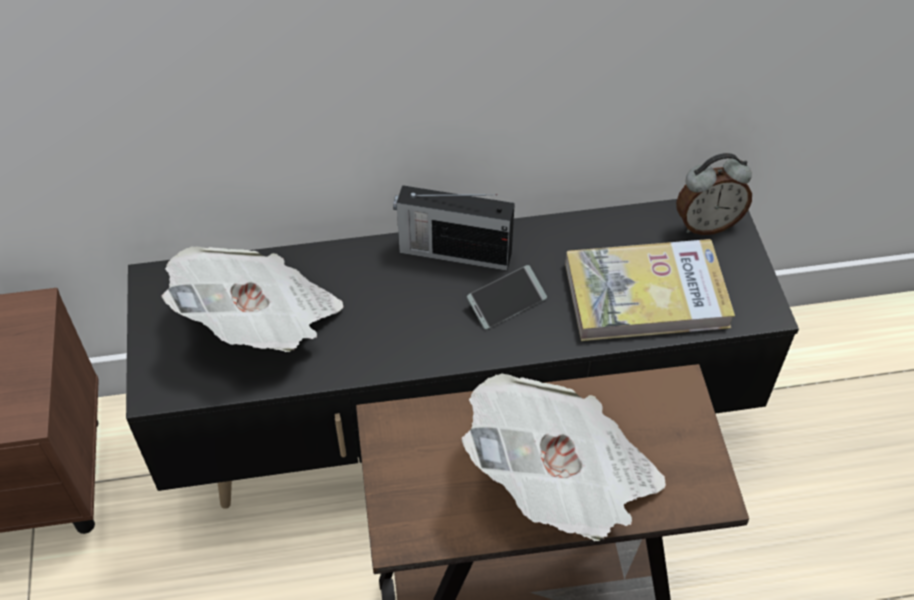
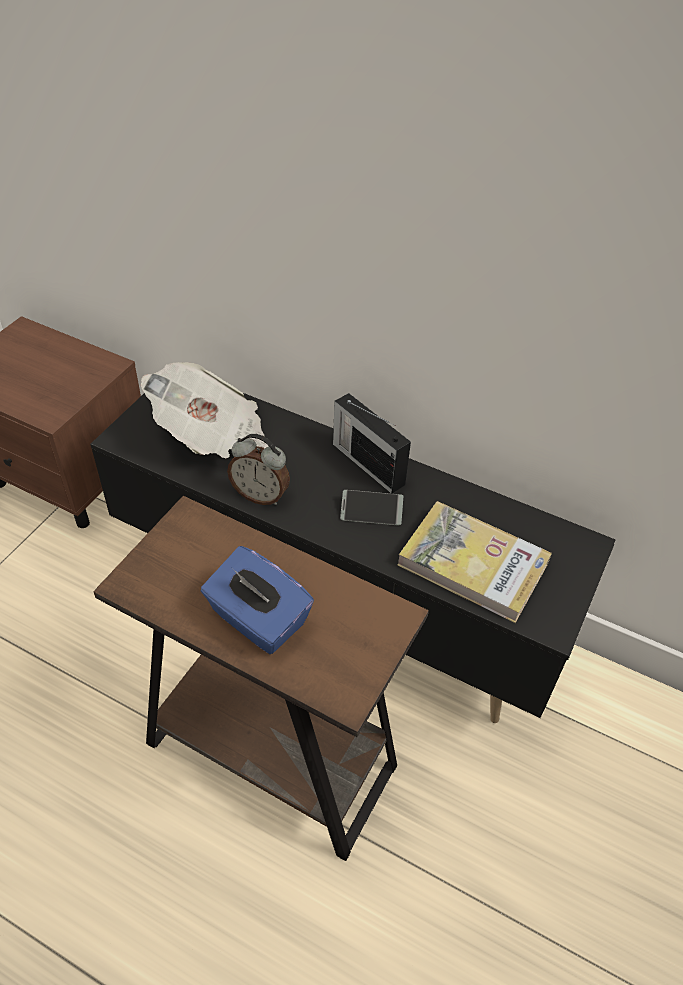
camera: 35 degrees right, 5 degrees down
newspaper [462,373,666,541] -> blue tissue box [201,546,314,654]
alarm clock [676,153,752,235] -> alarm clock moved to [227,434,290,505]

